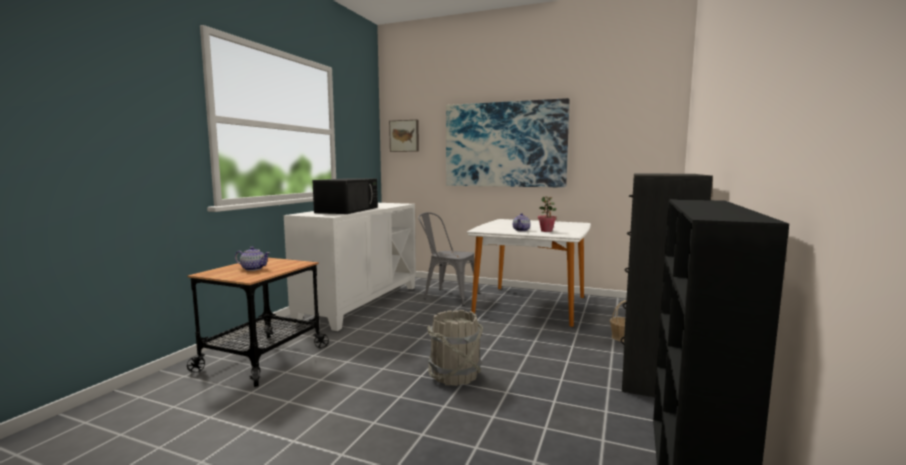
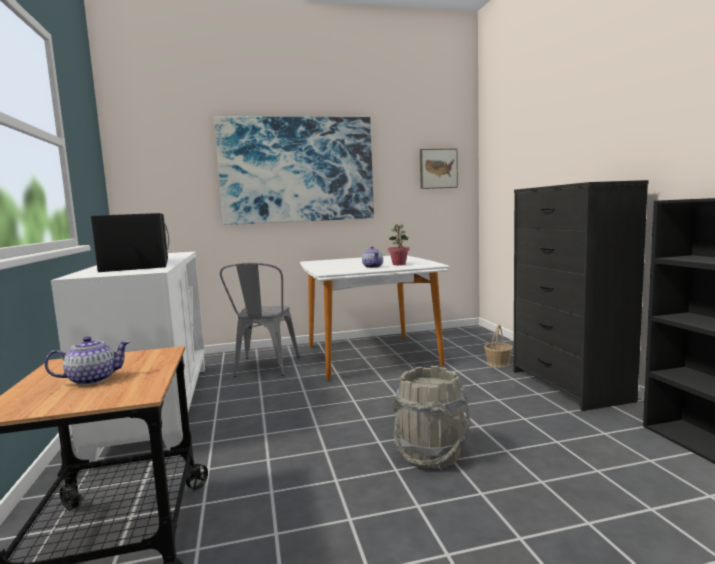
camera: 35 degrees left, 0 degrees up
picture [389,120,419,152] -> picture moved to [420,149,458,189]
grey chair [418,212,480,306] -> grey chair turned 75 degrees counterclockwise [220,262,300,377]

